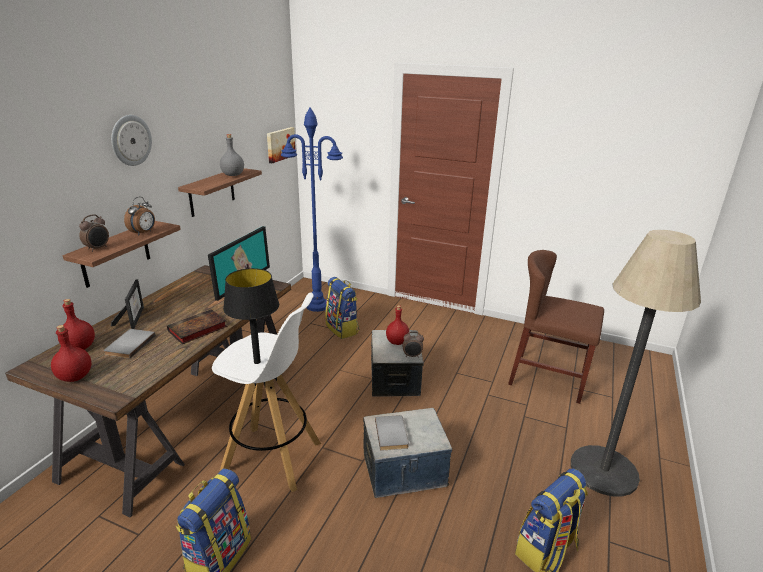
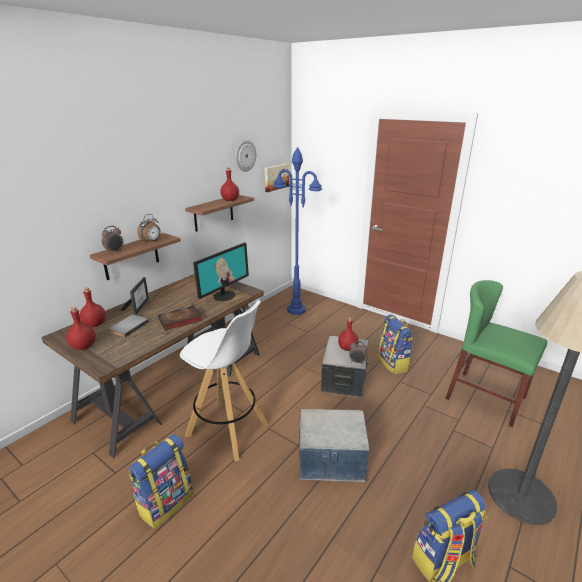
camera: 15 degrees right, 0 degrees up
wall clock [111,115,152,166] -> wall clock moved to [235,140,256,172]
grey bottle [220,134,244,176] -> red bottle [220,168,239,201]
black table lamp [223,268,279,364] -> none
backpack [325,277,359,339] -> backpack moved to [377,314,414,374]
grey book [375,415,409,451] -> none
brown chair [508,250,604,404] -> green chair [445,280,547,427]

